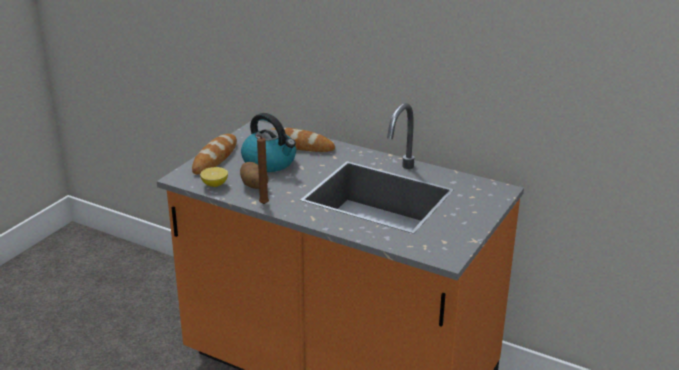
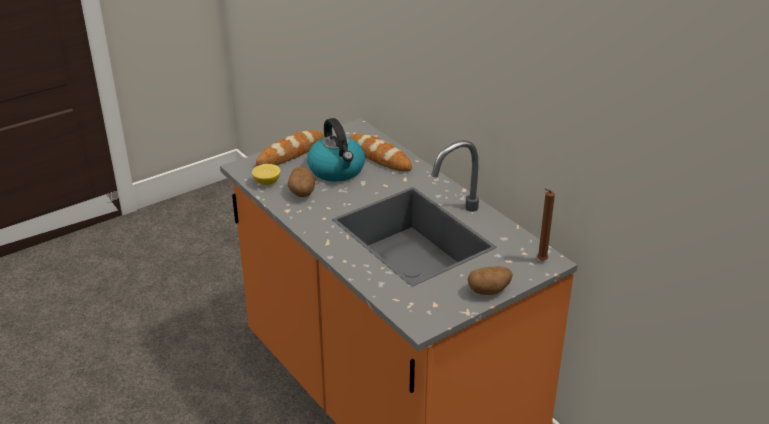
camera: 25 degrees right, 5 degrees up
brown candle [256,135,269,204] -> brown candle moved to [537,189,555,261]
none -> potato [468,266,513,295]

